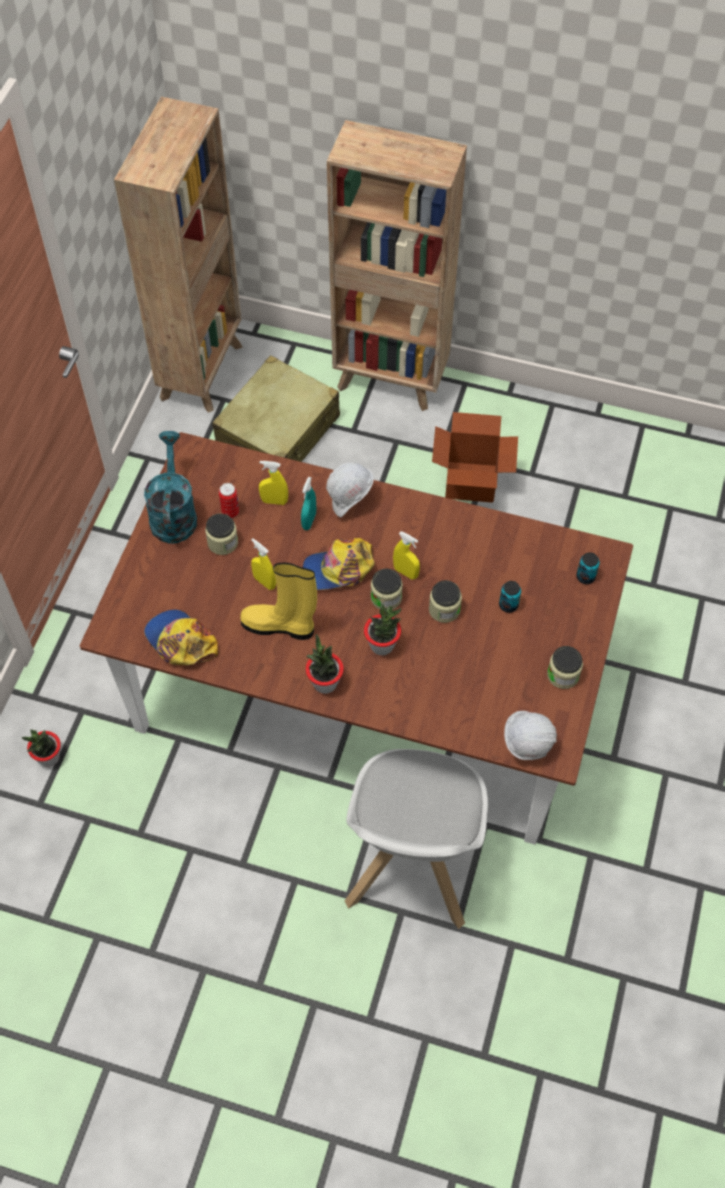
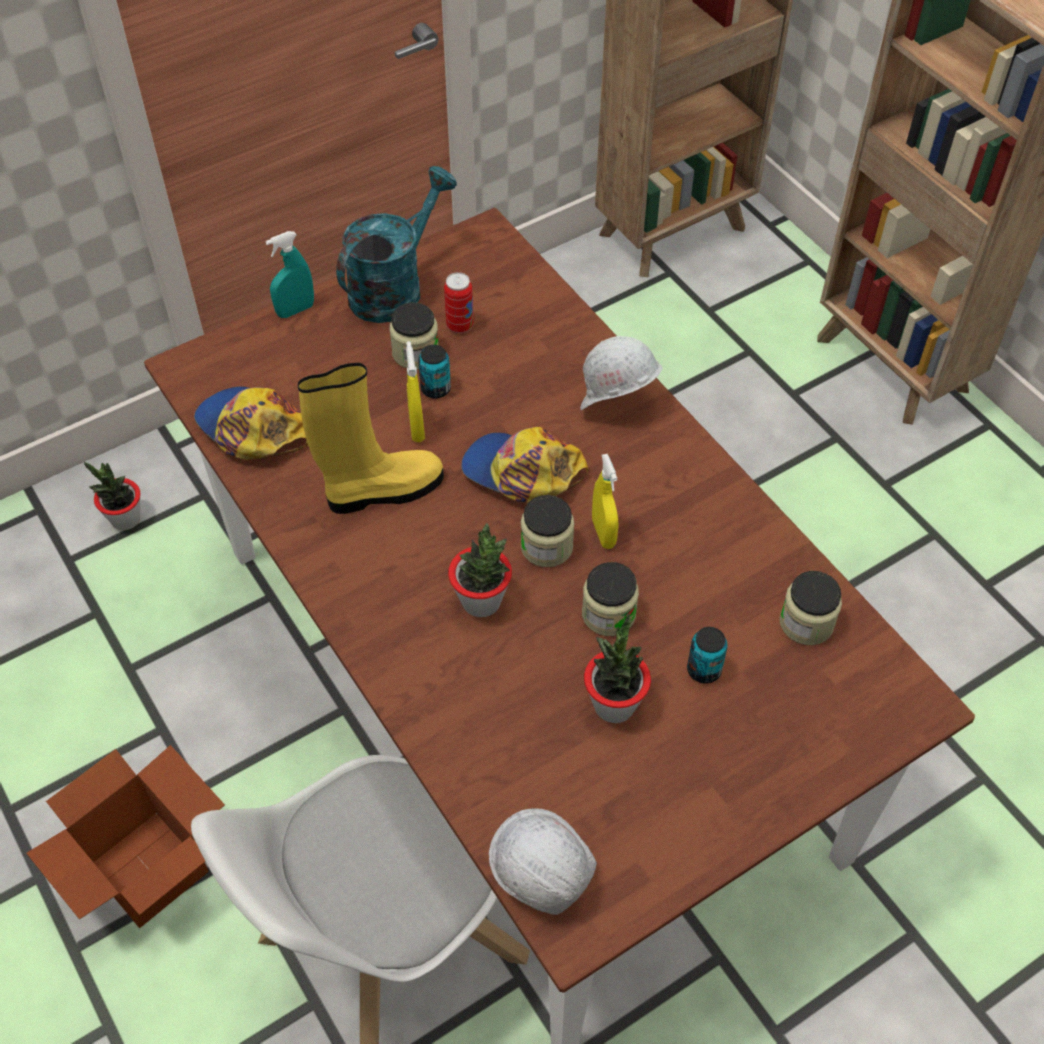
camera: 40 degrees right, 5 degrees down
cap [144,610,218,666] -> cap turned 45 degrees counterclockwise [194,387,308,459]
beige suitcase [212,355,340,462] -> none
yellow boot [240,562,317,640] -> yellow boot turned 105 degrees clockwise [298,363,444,514]
yellow spray bottle [259,461,288,505] -> none
turquoise spray bottle [301,477,316,530] -> turquoise spray bottle moved to [266,231,314,318]
potted plant [306,634,344,694] -> potted plant moved to [584,614,651,723]
cardboard box [432,412,518,503] -> cardboard box moved to [26,745,225,928]
jar [547,646,583,689] -> jar moved to [780,571,842,645]
can [576,552,600,584] -> can moved to [418,345,451,399]

